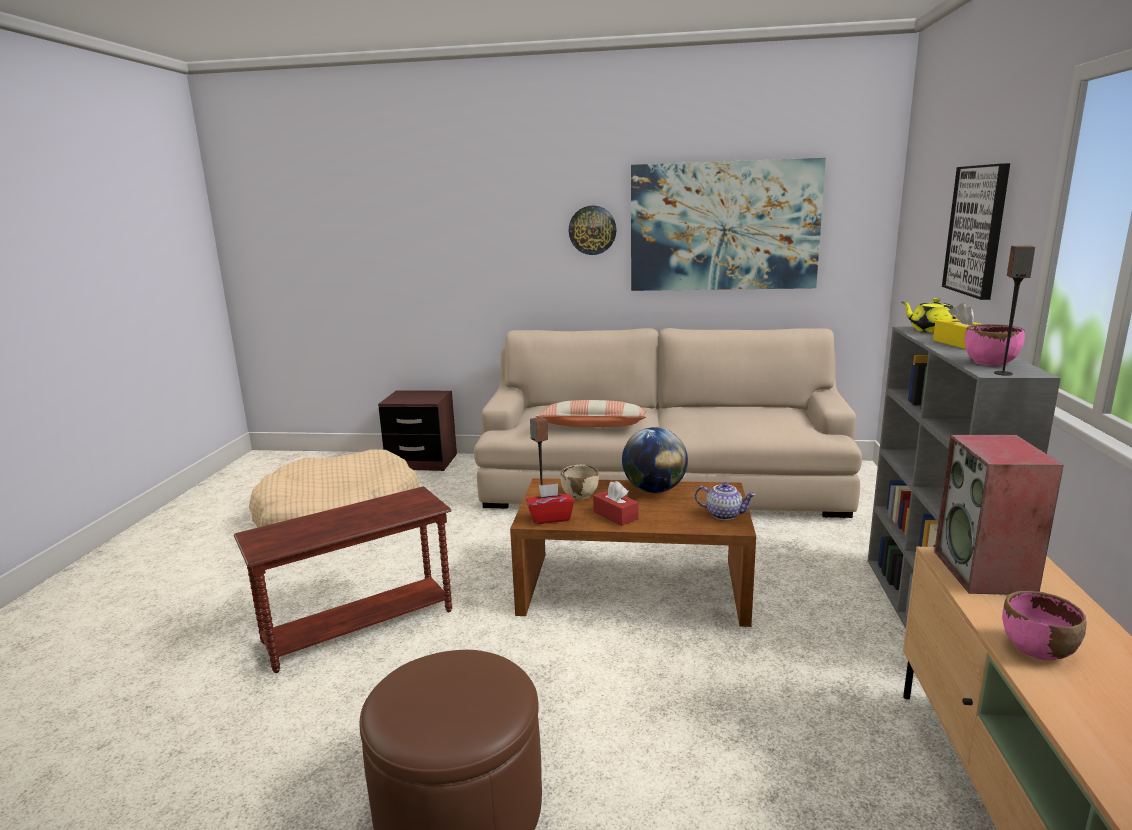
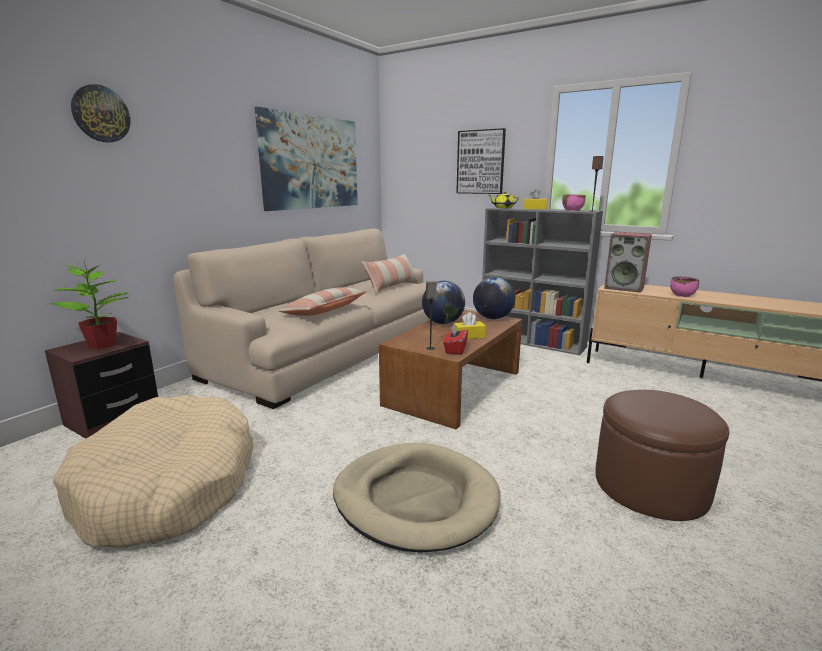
camera: 65 degrees left, 0 degrees up
brown side table [234,486,452,673] -> beige dog bed [333,443,500,553]
beige bowl [561,464,599,499] -> none
wall clock [569,206,617,255] -> wall clock moved to [71,84,131,142]
red tissue box [593,481,638,526] -> yellow tissue box [454,312,486,339]
teapot [695,482,756,520] -> globe [473,277,515,319]
none -> potted plant [50,260,130,349]
none -> pillow [361,253,418,294]

